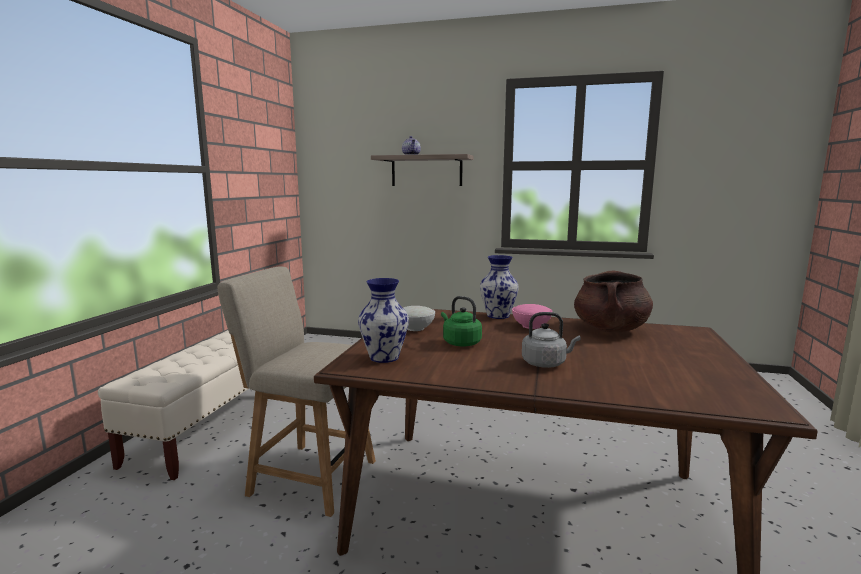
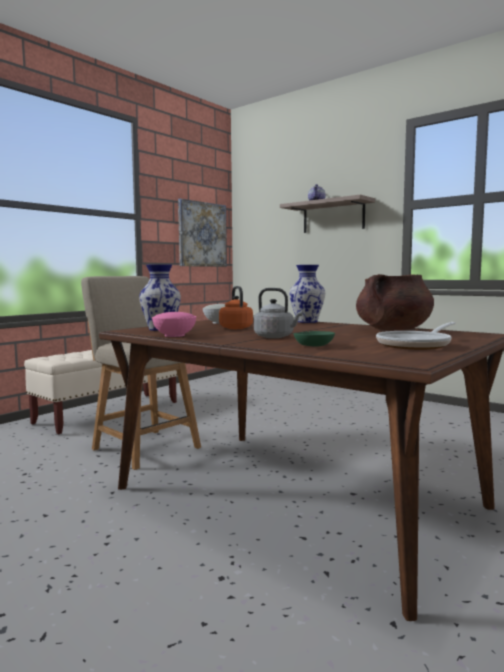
camera: 25 degrees right, 5 degrees down
green kettle [441,296,482,347] -> orange kettle [219,286,253,329]
pink bowl [512,304,552,329] -> pink bowl moved to [152,312,196,337]
none -> picture [178,199,227,267]
none -> green bowl [293,331,335,346]
none -> frying pan [376,322,456,350]

